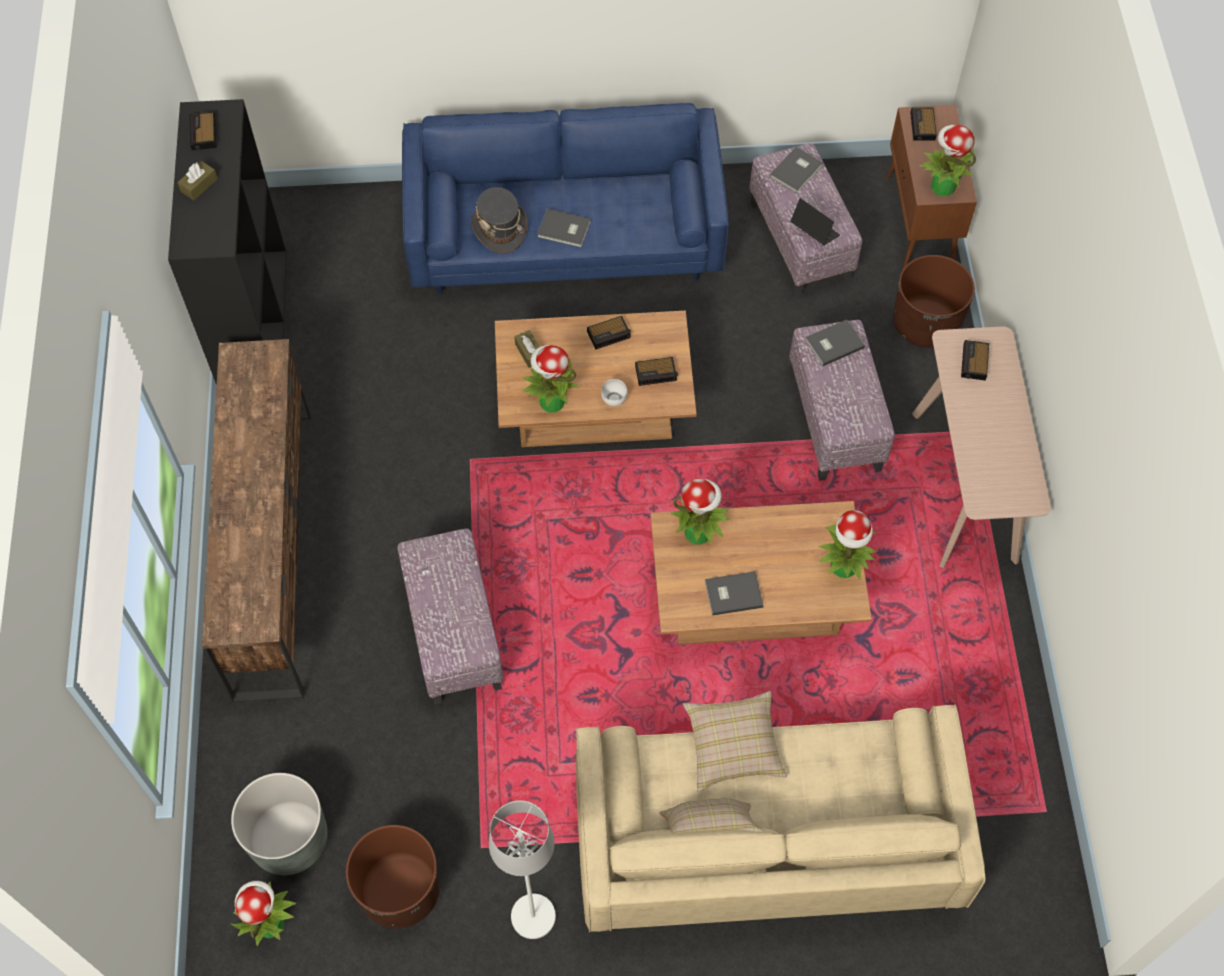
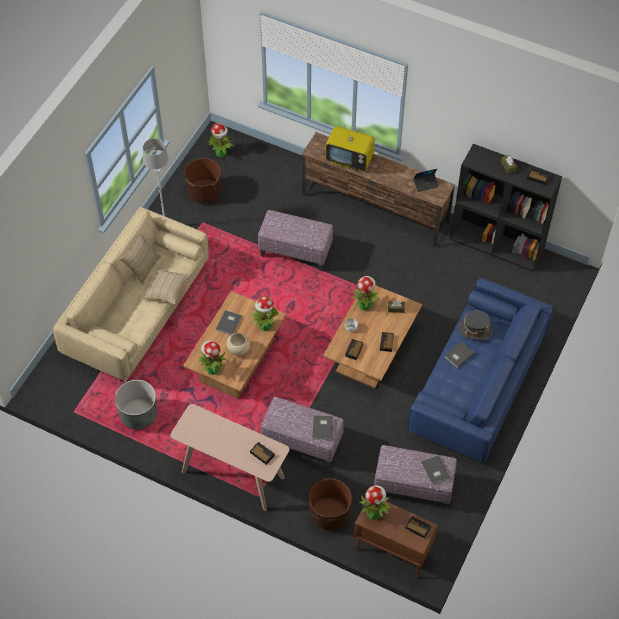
camera: 120 degrees right, 5 degrees down
grey planter [231,773,328,875] -> grey planter moved to [115,380,157,430]
laptop [790,198,840,245] -> laptop moved to [414,169,439,192]
none -> beige bowl [226,333,250,356]
none -> television [325,124,375,172]

